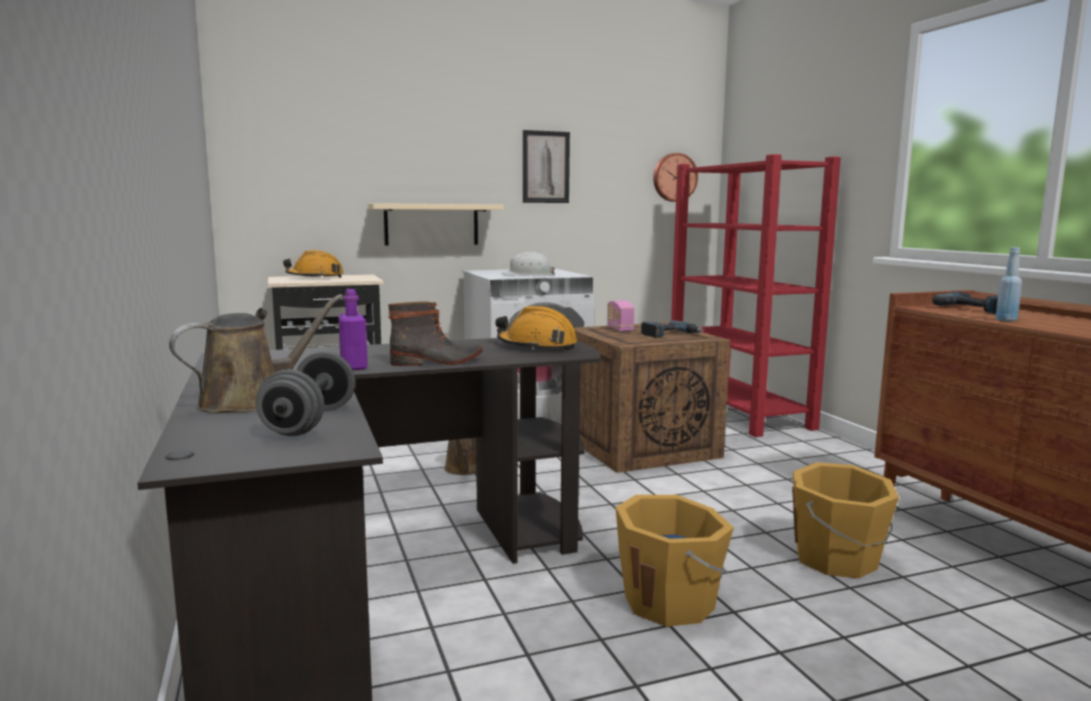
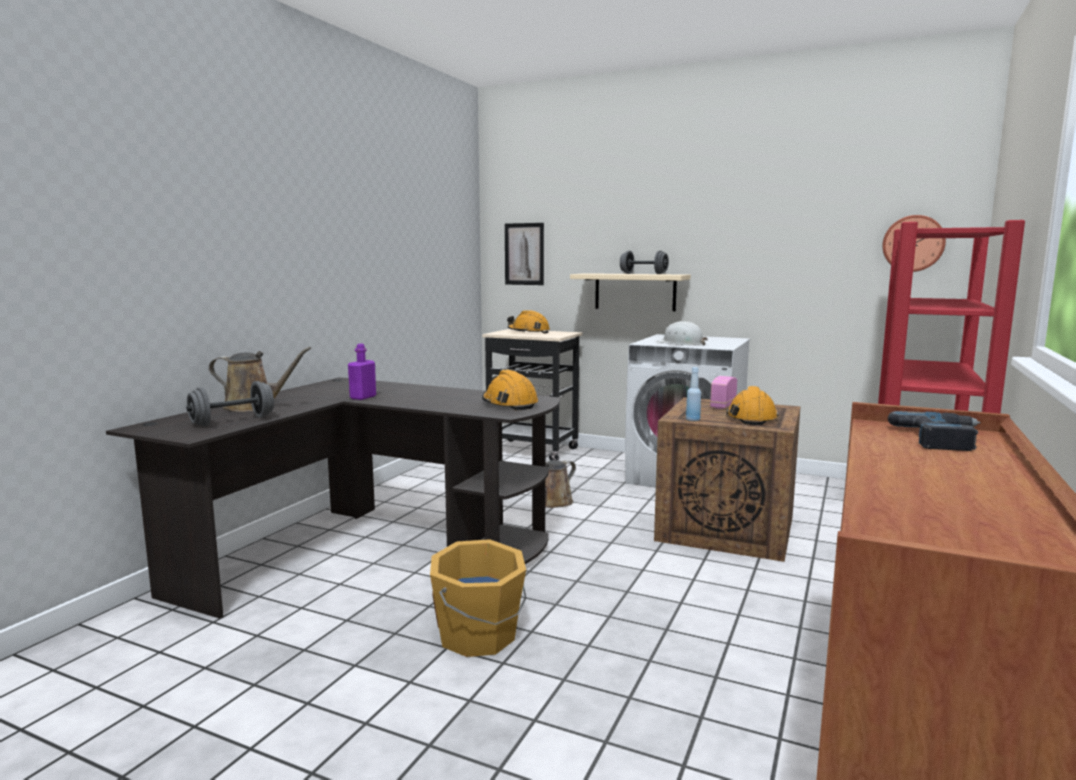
camera: 45 degrees right, 0 degrees up
boot [388,302,482,366] -> none
picture [523,130,570,203] -> picture moved to [505,223,544,285]
power drill [641,320,703,338] -> orange hard hat [726,386,779,425]
orange bucket [792,462,899,578] -> none
blue bottle [995,247,1022,322] -> blue bottle moved to [686,367,701,421]
none -> grey dumbbell [620,251,669,274]

